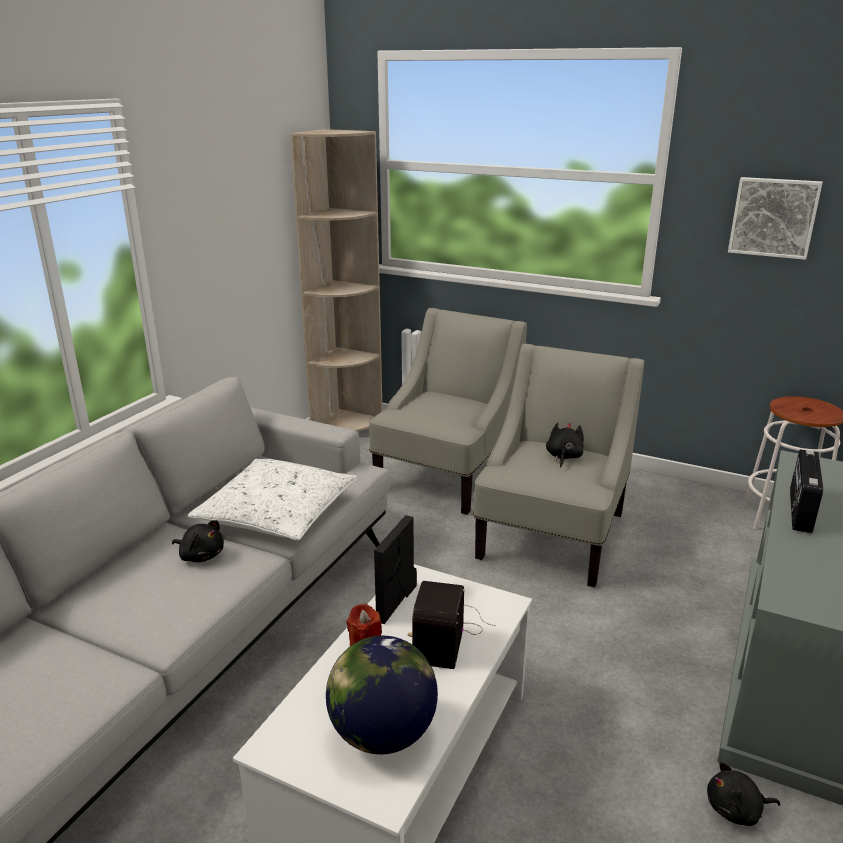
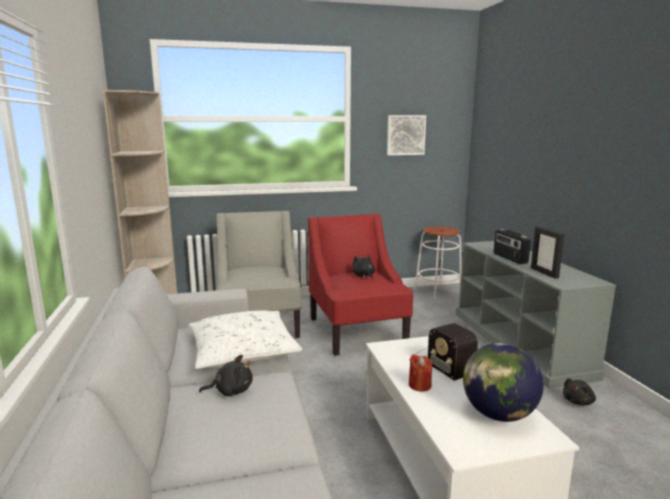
camera: 40 degrees left, 10 degrees down
picture frame [374,515,417,624] -> picture frame moved to [531,227,564,279]
grey armchair [473,344,644,588] -> red armchair [308,214,413,356]

